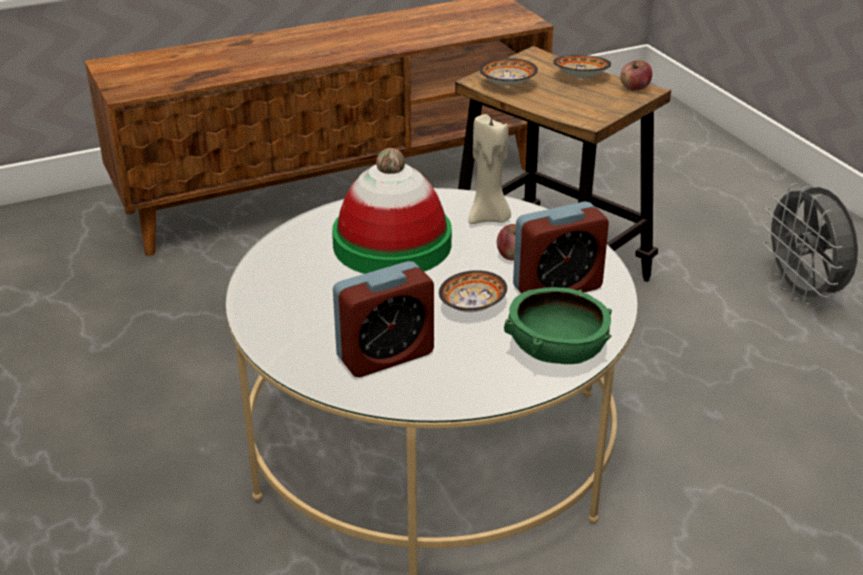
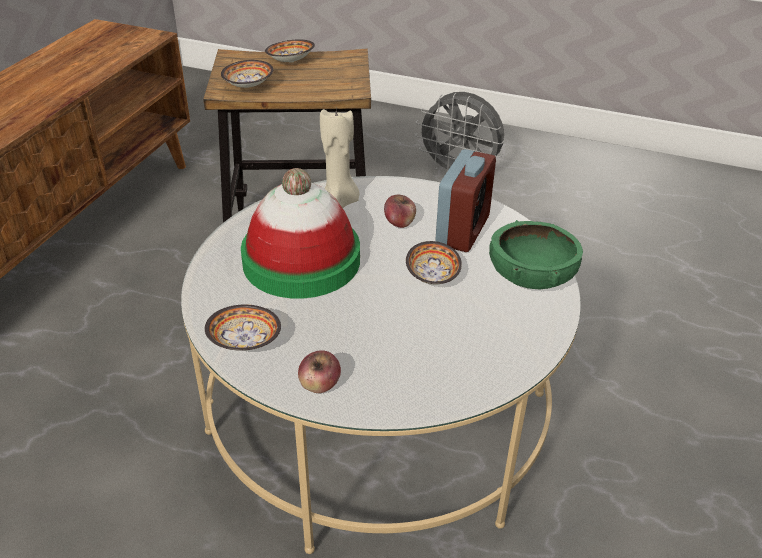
camera: 45 degrees left, 5 degrees up
alarm clock [333,261,434,377] -> none
apple [620,60,652,90] -> apple moved to [298,350,341,393]
none -> bowl [205,304,281,351]

